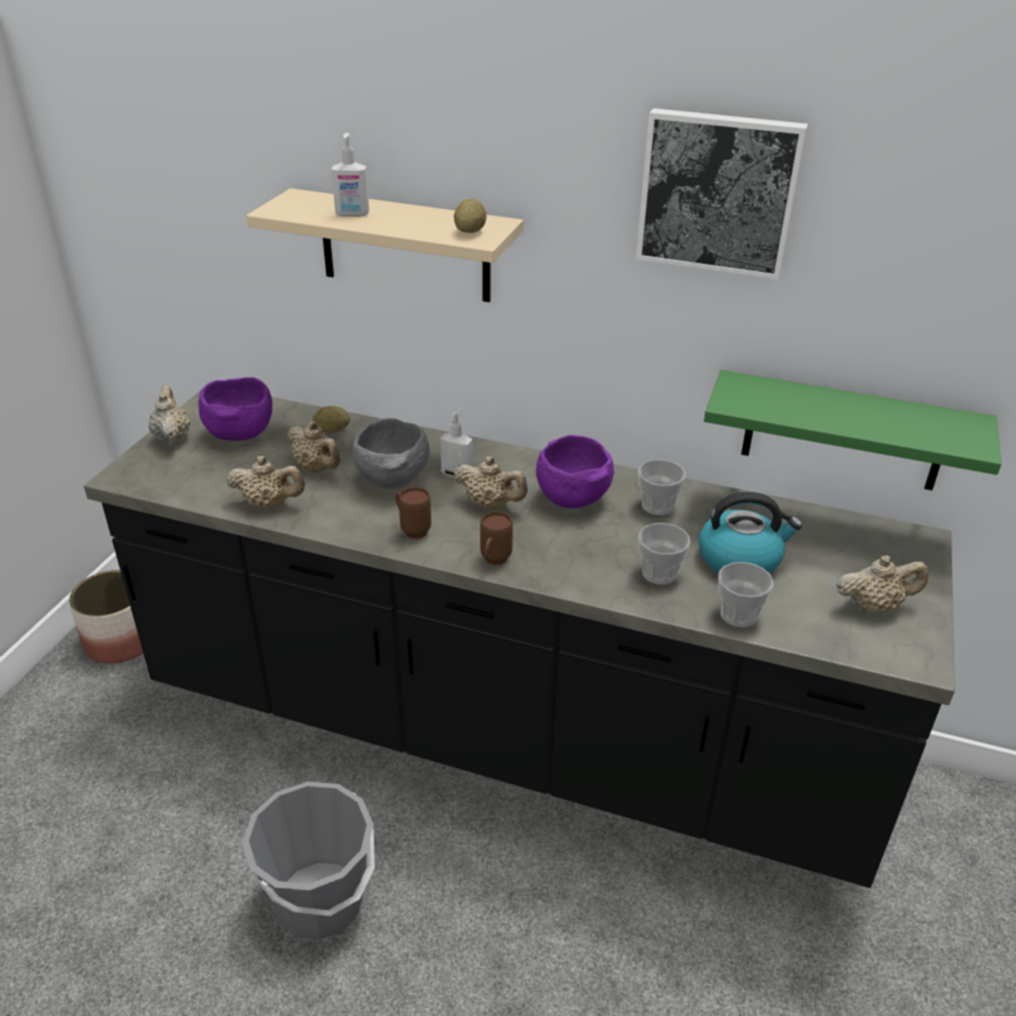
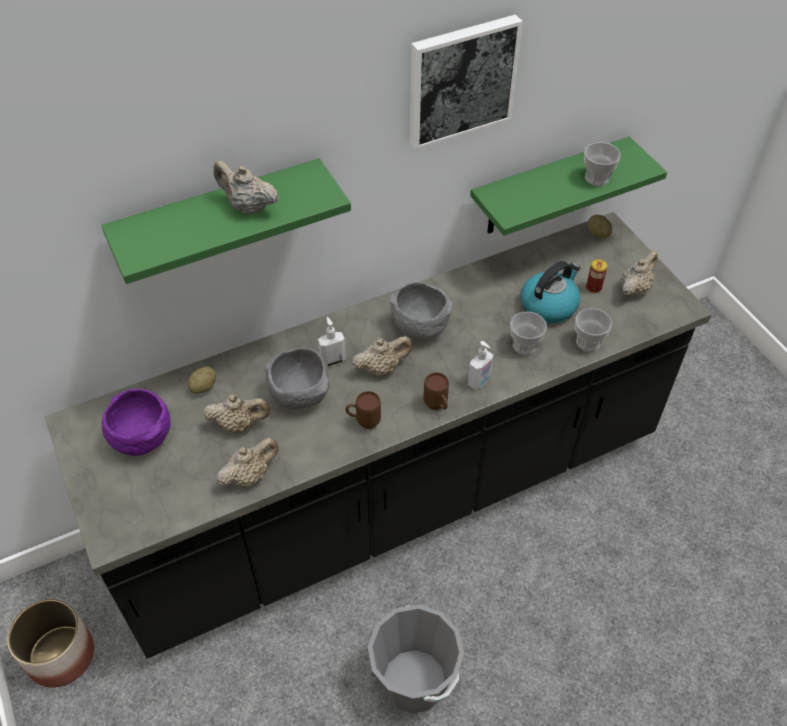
camera: 45 degrees left, 15 degrees up
beige teapot [149,385,190,445] -> beige teapot moved to [214,161,279,215]
beige shelf [246,188,523,302] -> green shelf [101,158,351,284]
soap dispenser [331,133,369,217] -> soap dispenser moved to [468,341,493,390]
potato [454,199,486,233] -> potato moved to [588,215,612,238]
purple bowl [536,435,614,508] -> grey bowl [389,282,453,341]
cup [638,460,686,515] -> cup moved to [584,142,621,186]
none -> can [586,259,608,293]

